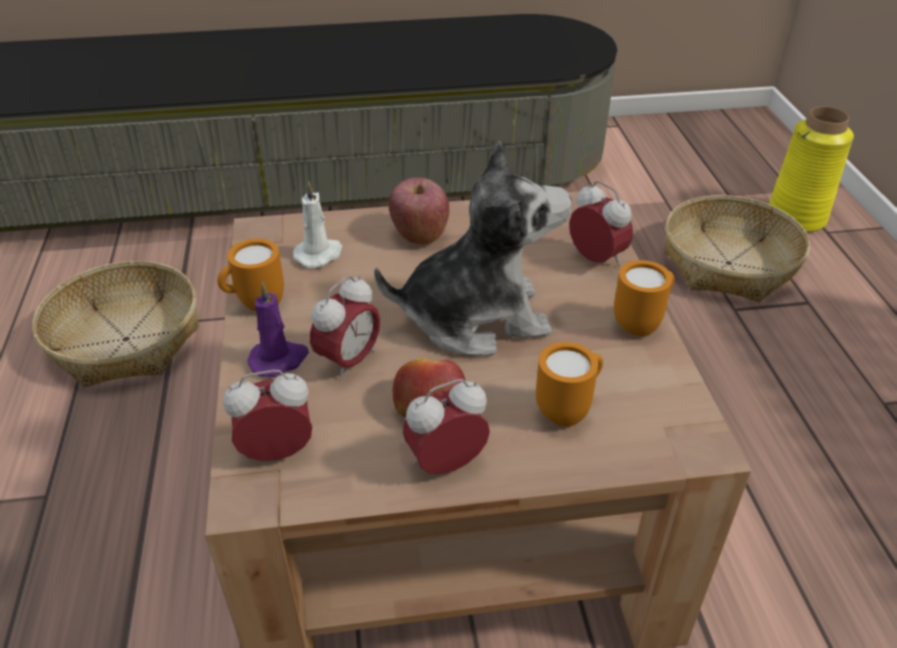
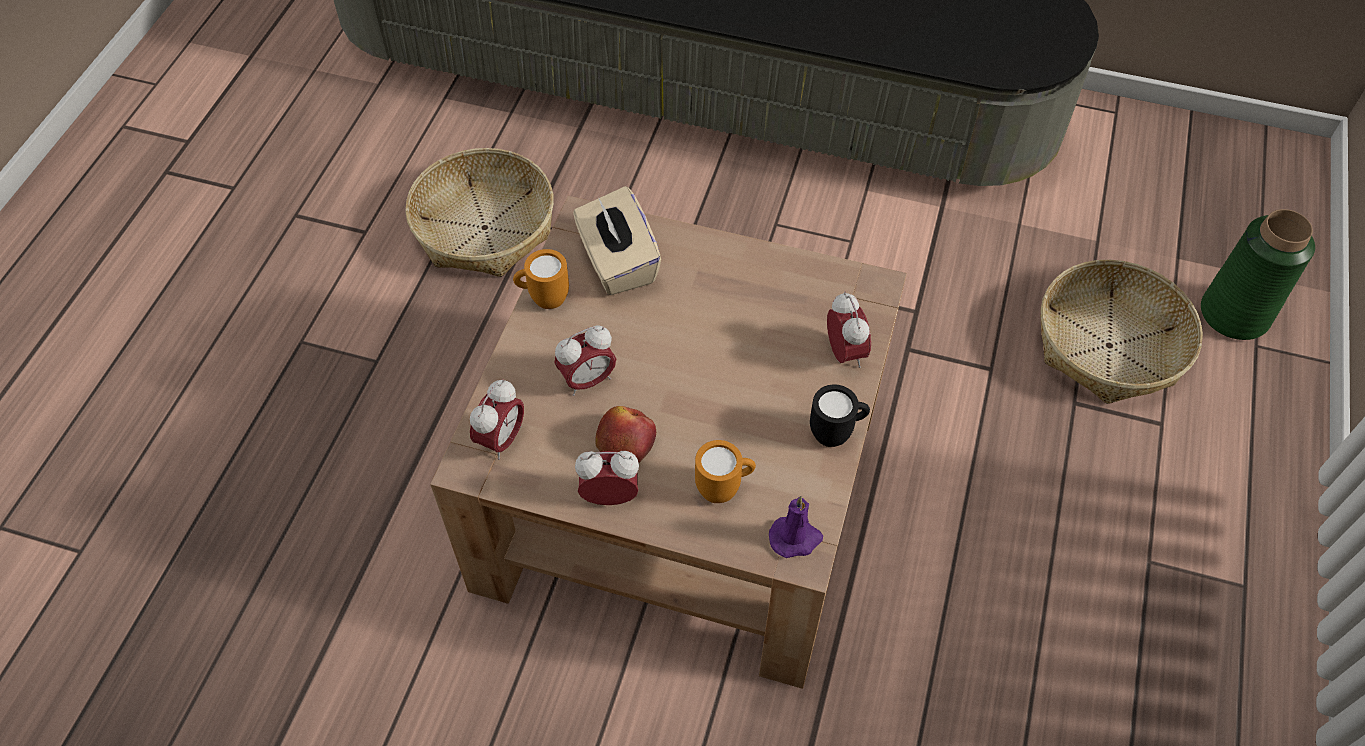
camera: 25 degrees right, 15 degrees up
alarm clock [223,370,312,461] -> alarm clock turned 105 degrees clockwise [470,379,524,460]
purple candle [247,282,309,377] -> purple candle moved to [769,496,823,558]
white candle [293,181,342,268] -> beige tissue box [573,186,661,295]
plush toy [374,140,572,356] -> none
apple [388,177,449,245] -> none
orange mug [614,260,674,336] -> black mug [810,384,870,447]
yellow vase [769,107,854,233] -> green vase [1201,209,1315,340]

